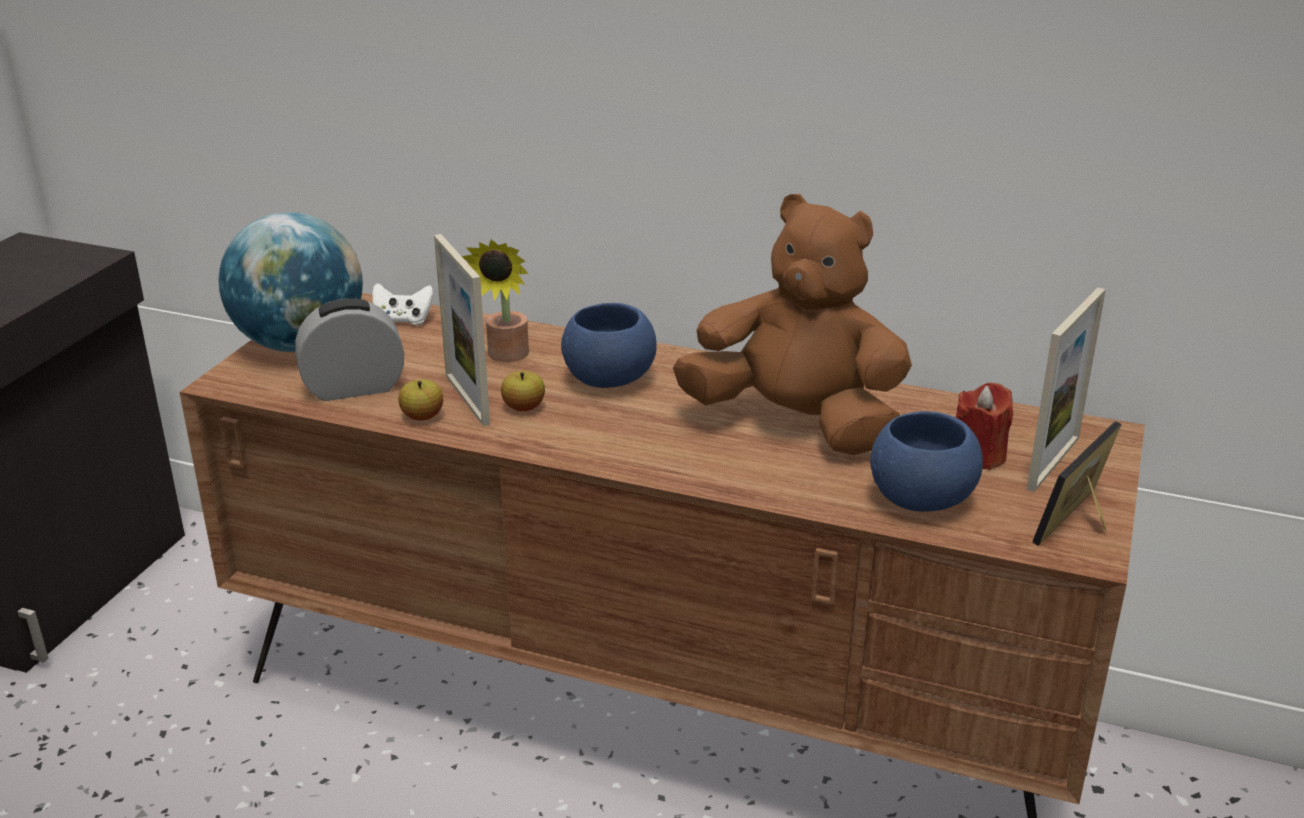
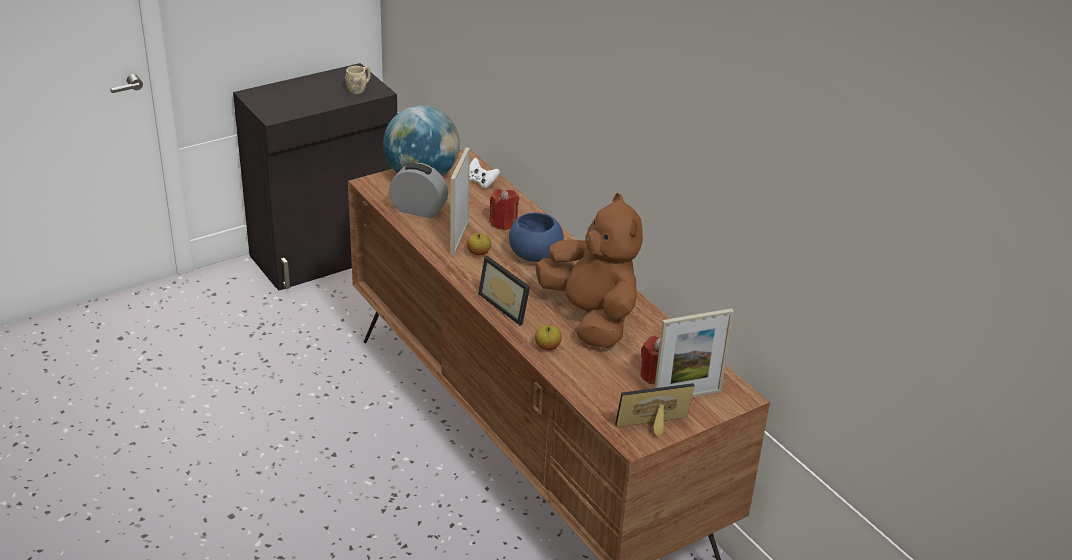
camera: 35 degrees right, 5 degrees up
apple [398,380,443,420] -> apple moved to [535,325,562,350]
potted plant [462,240,529,362] -> red candle [489,189,519,230]
blue bowl [870,411,983,512] -> none
none -> beige mug [345,66,371,94]
none -> picture frame [478,256,530,326]

